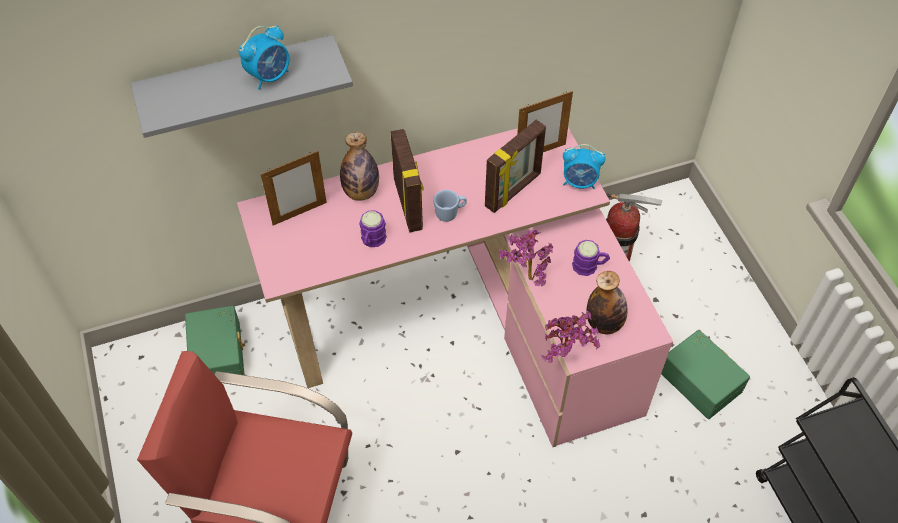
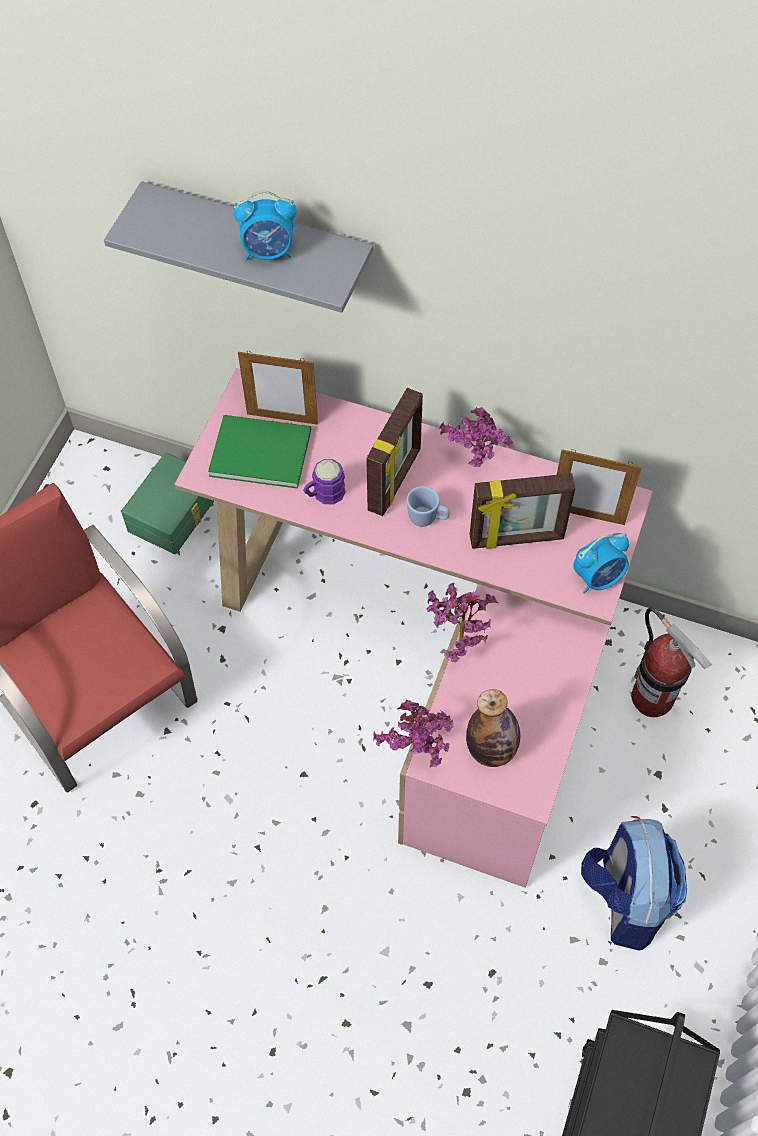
camera: 40 degrees right, 5 degrees up
bottle [340,132,379,201] -> none
alarm clock [563,144,605,189] -> alarm clock turned 75 degrees counterclockwise [573,533,629,594]
purple mug [572,240,610,276] -> none
green storage box [661,330,750,419] -> backpack [581,816,687,951]
none -> green book [208,415,311,489]
none -> potted plant [439,407,514,467]

